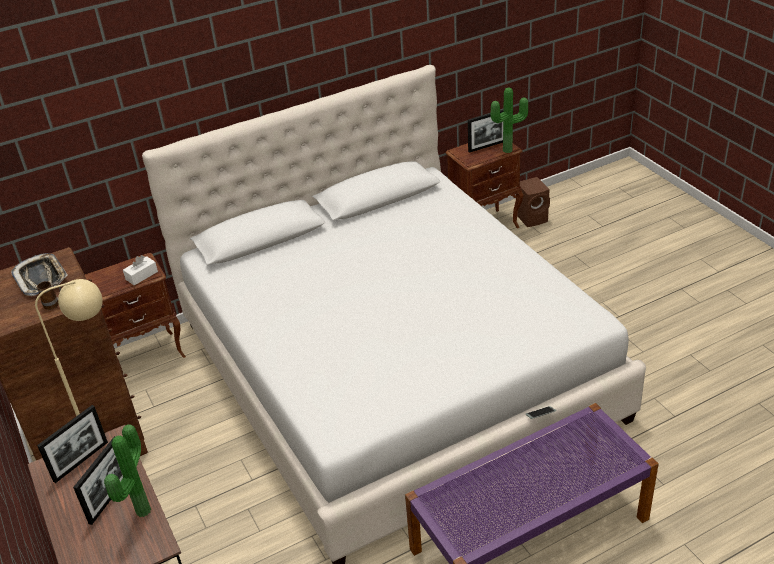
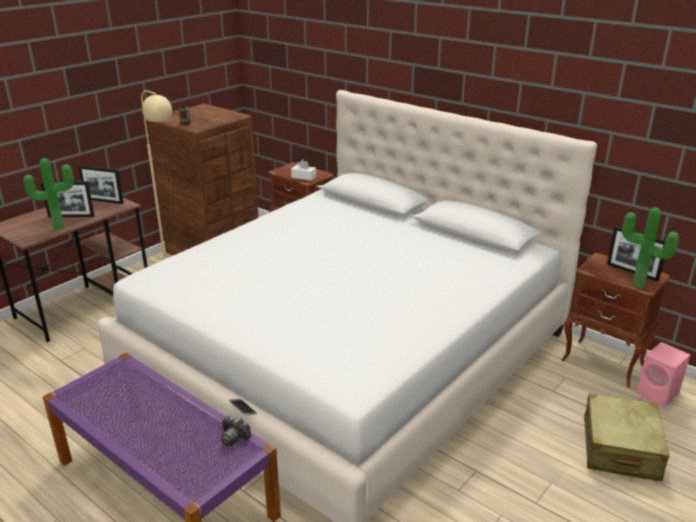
camera: 65 degrees right, 10 degrees down
tray [11,253,68,296] -> none
brown speaker [517,177,550,227] -> pink speaker [636,342,690,407]
none -> camera [221,416,251,446]
none -> beige suitcase [584,393,669,481]

